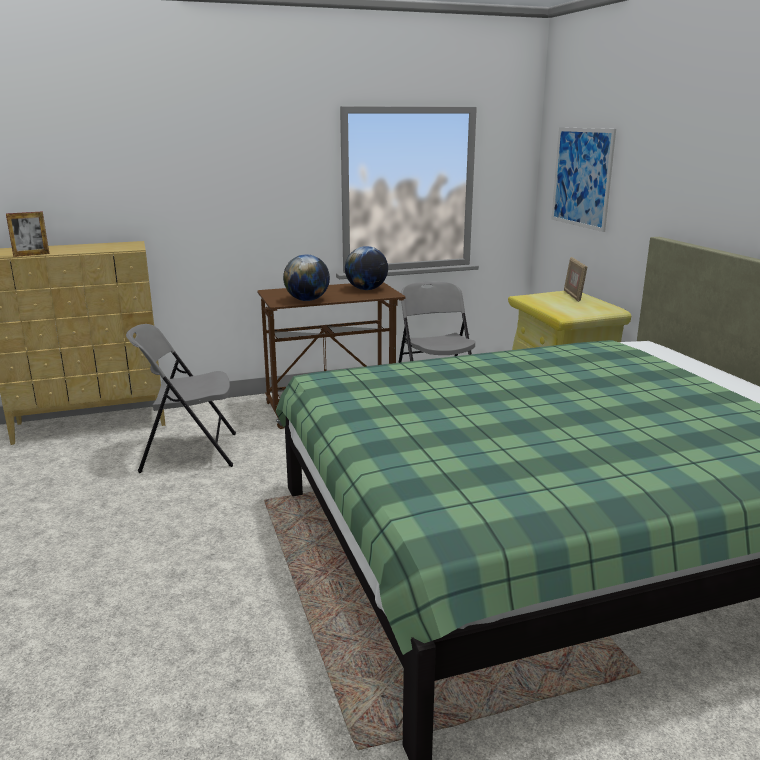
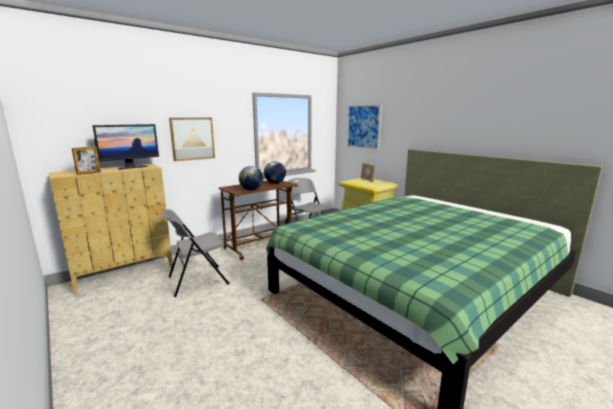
camera: 20 degrees left, 5 degrees down
none -> monitor [93,124,159,170]
none -> picture [169,118,215,161]

